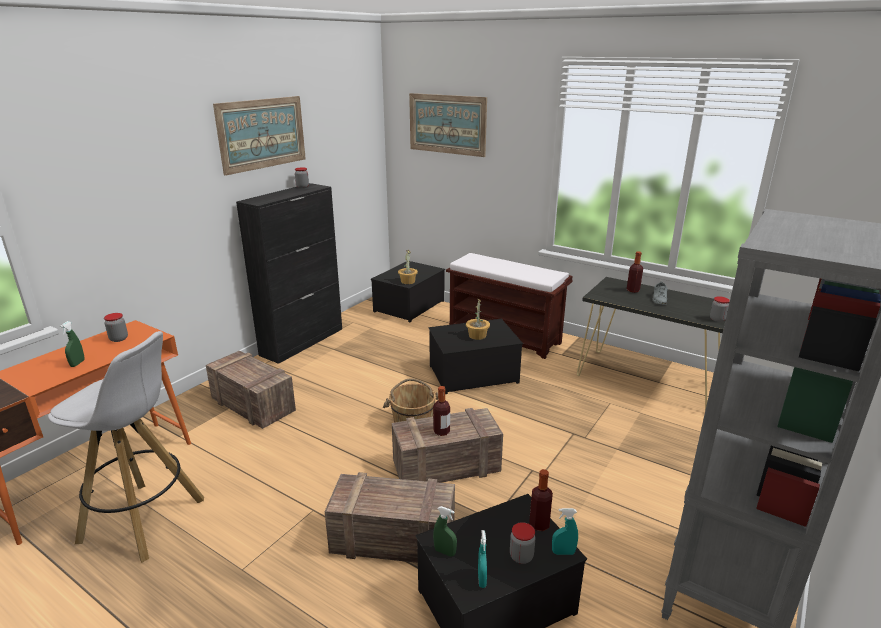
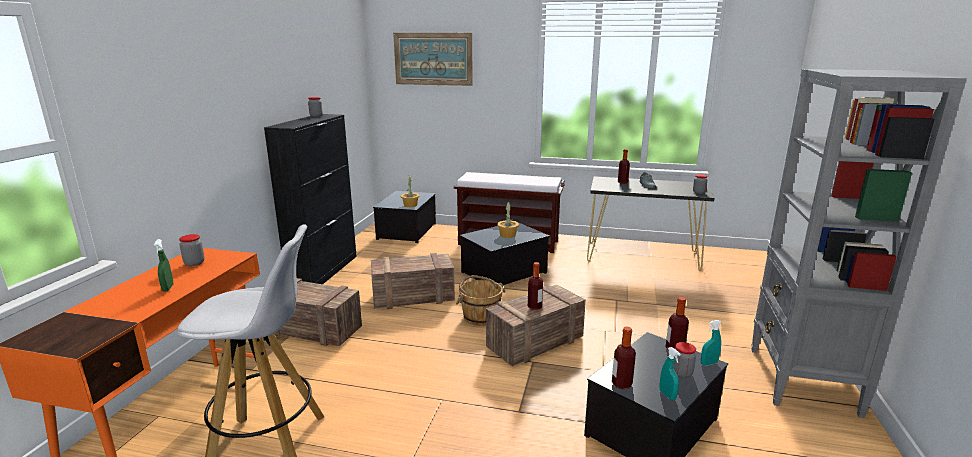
camera: 20 degrees left, 5 degrees down
picture [213,96,306,176] -> none
crate [325,472,455,563] -> crate moved to [371,253,455,309]
green spray bottle [433,506,457,557] -> bottle [612,327,636,389]

